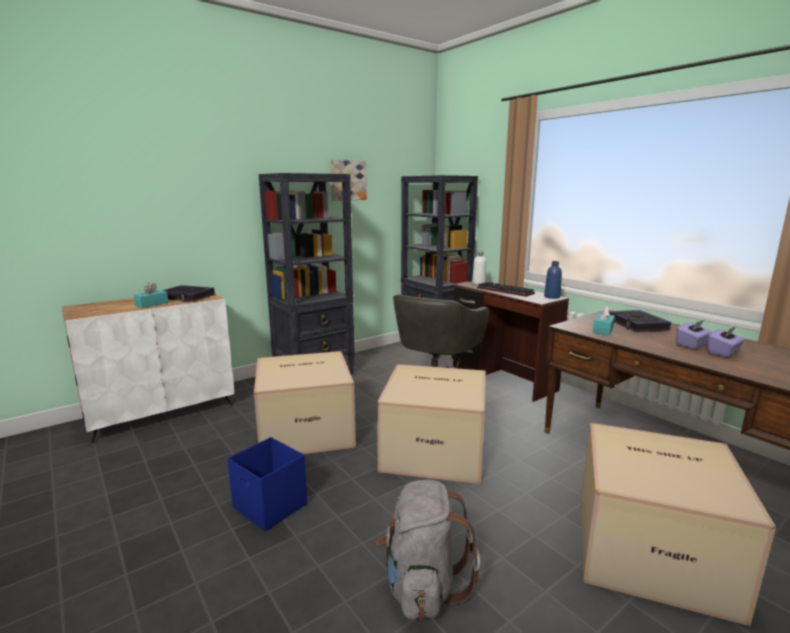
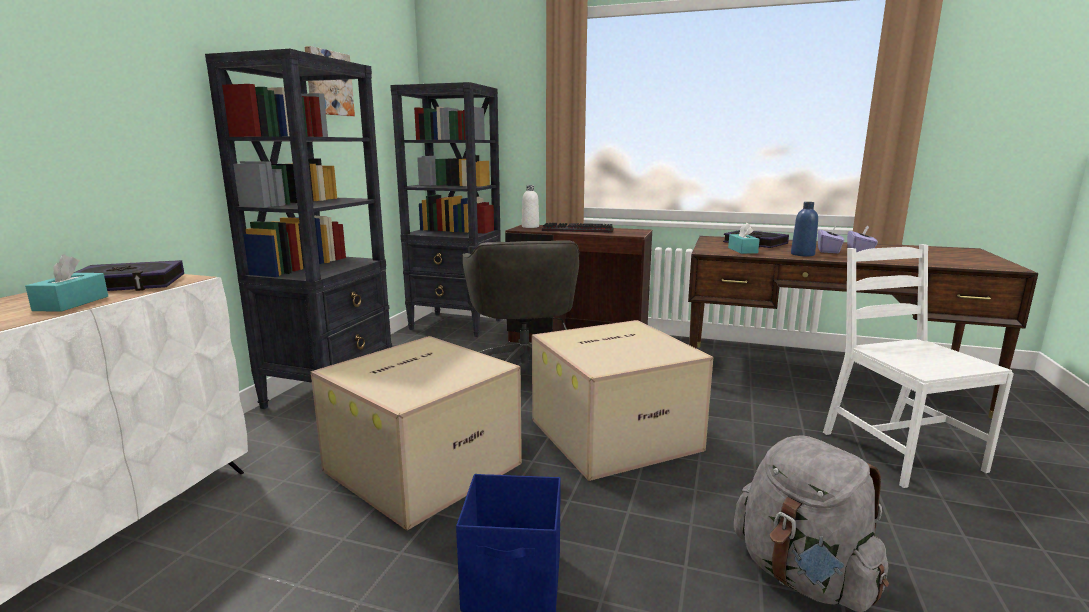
camera: 35 degrees left, 0 degrees up
blue bottle [544,261,562,299] -> blue bottle moved to [791,202,818,257]
cardboard box [581,423,776,626] -> white chair [823,244,1014,488]

